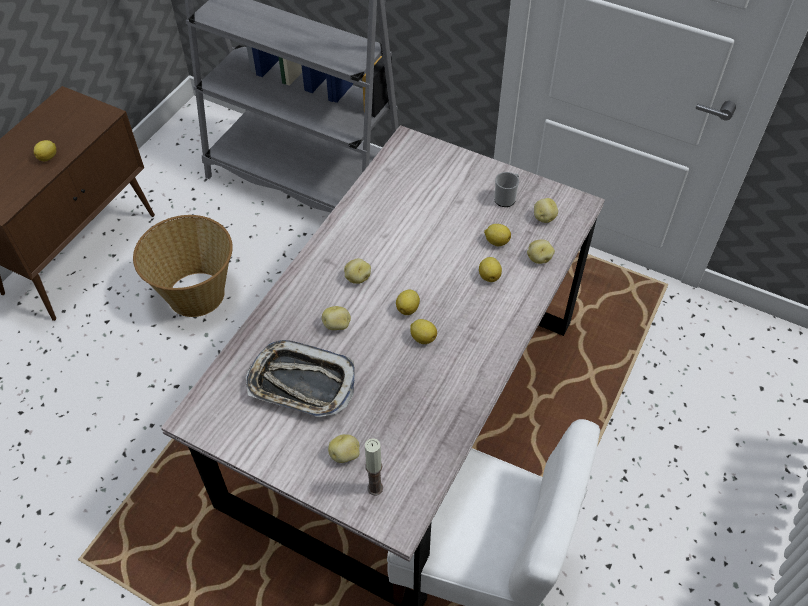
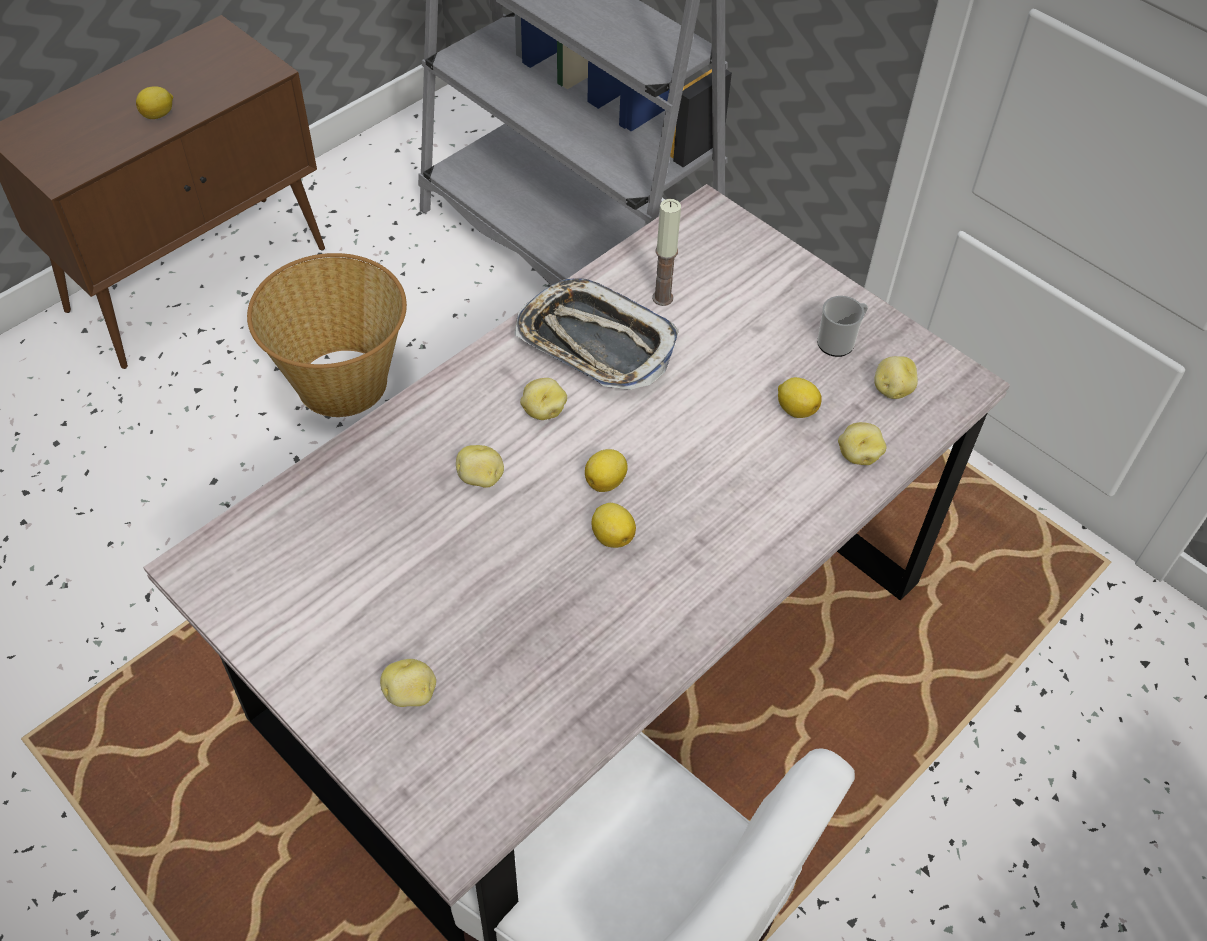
camera: 15 degrees right, 0 degrees up
tray [246,340,355,417] -> tray moved to [515,278,679,390]
candle [365,438,383,495] -> candle moved to [652,199,681,306]
lemon [479,257,502,282] -> none

